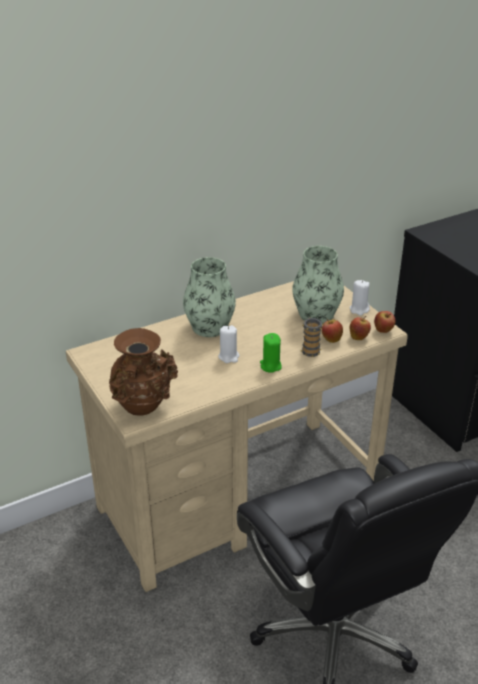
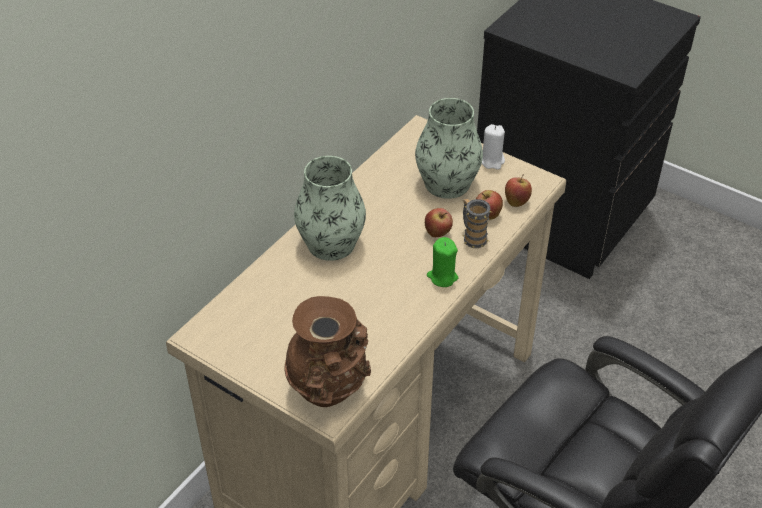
camera: 25 degrees left, 10 degrees up
white candle [218,325,240,363] -> none
apple [374,311,396,333] -> apple moved to [425,208,453,237]

